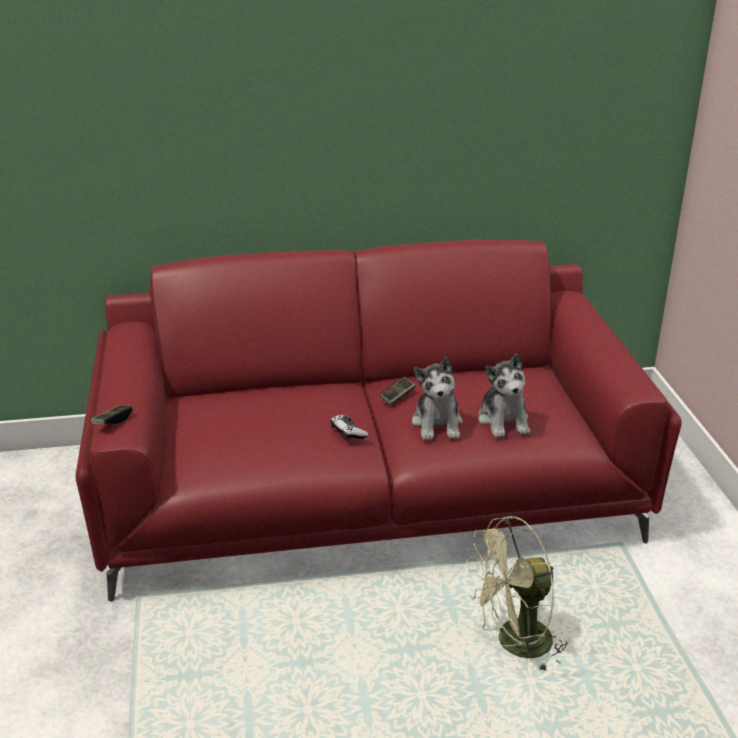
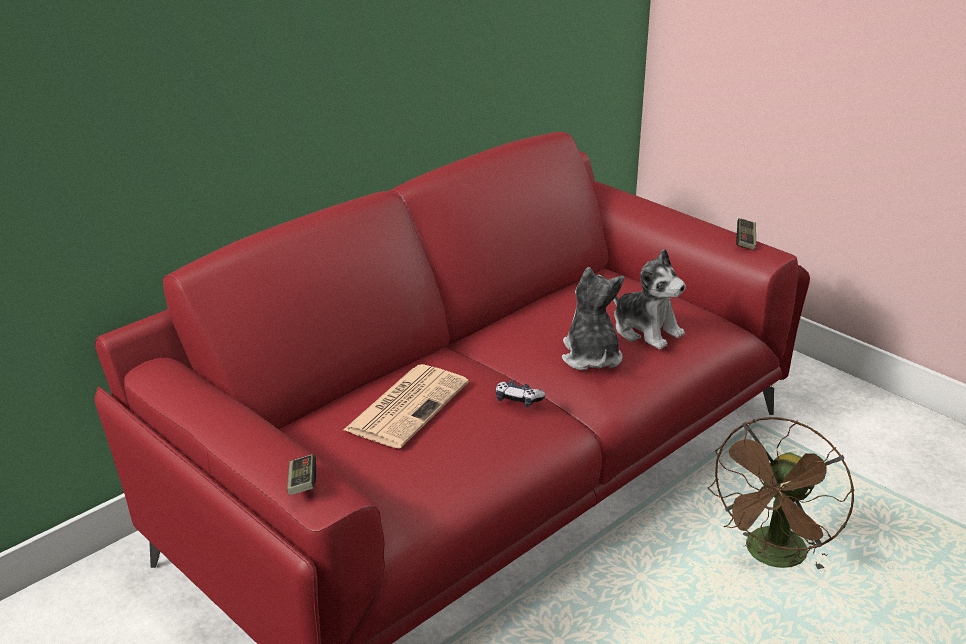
camera: 35 degrees left, 0 degrees up
game controller [380,377,415,406] -> game controller moved to [736,218,756,250]
plush toy [412,357,463,440] -> plush toy turned 150 degrees counterclockwise [562,267,624,370]
green fan [466,516,567,673] -> brown fan [708,417,854,572]
none -> newspaper [344,364,469,449]

